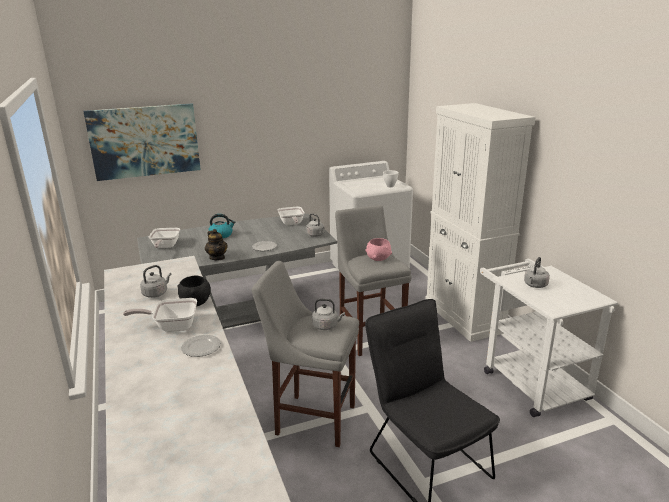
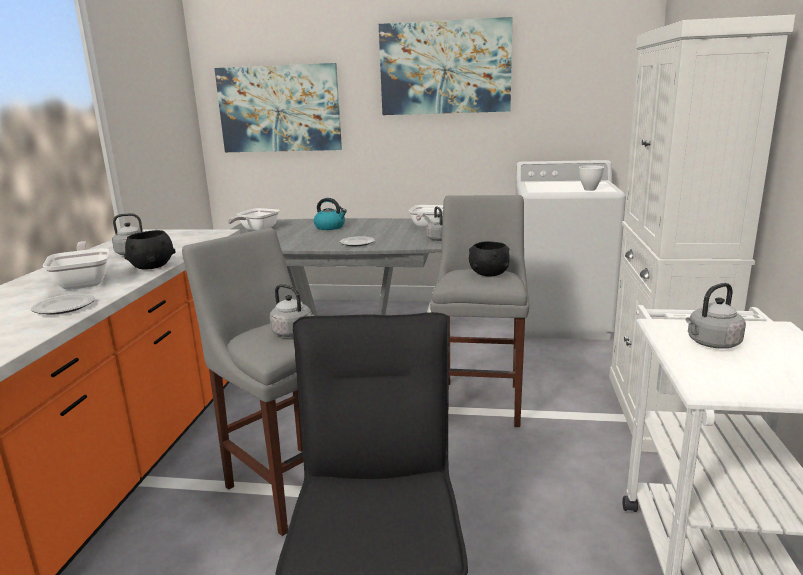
camera: 30 degrees right, 5 degrees down
frying pan [123,298,197,332] -> frying pan turned 45 degrees clockwise [43,241,109,290]
teapot [205,229,228,260] -> none
pink bowl [366,238,392,261] -> black bowl [469,241,510,277]
none -> picture [379,17,512,115]

